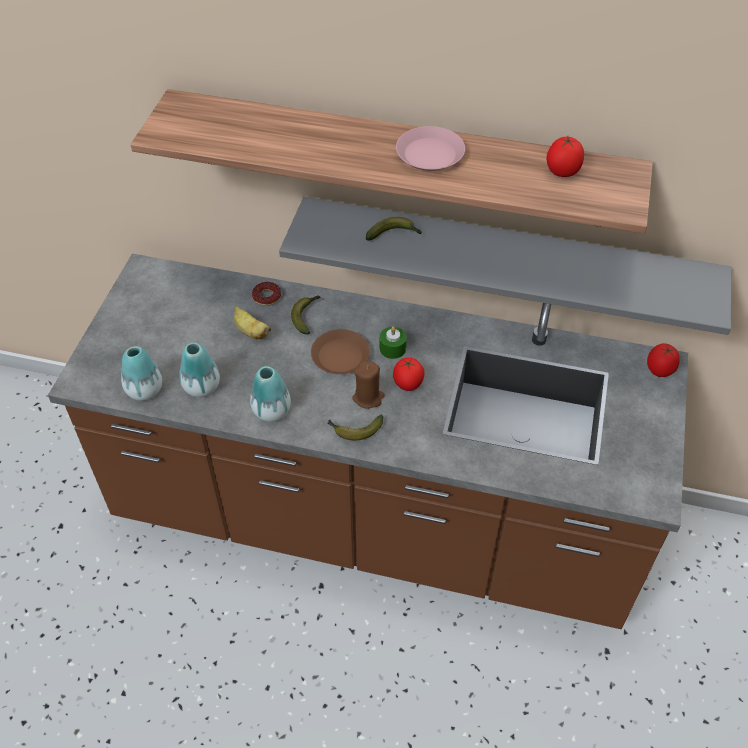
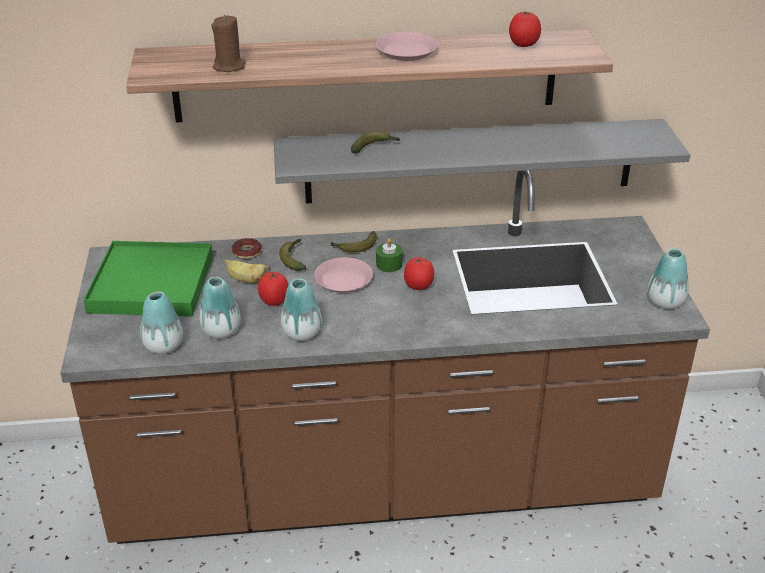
camera: 20 degrees left, 15 degrees down
brown plate [311,329,370,374] -> pink plate [314,257,373,293]
banana [327,415,383,440] -> banana moved to [330,231,377,253]
brown candle [352,361,385,409] -> brown candle moved to [211,15,246,72]
tomato [647,343,679,377] -> tomato moved to [258,272,288,306]
none -> green tray [83,241,213,317]
none -> vase [648,248,689,309]

